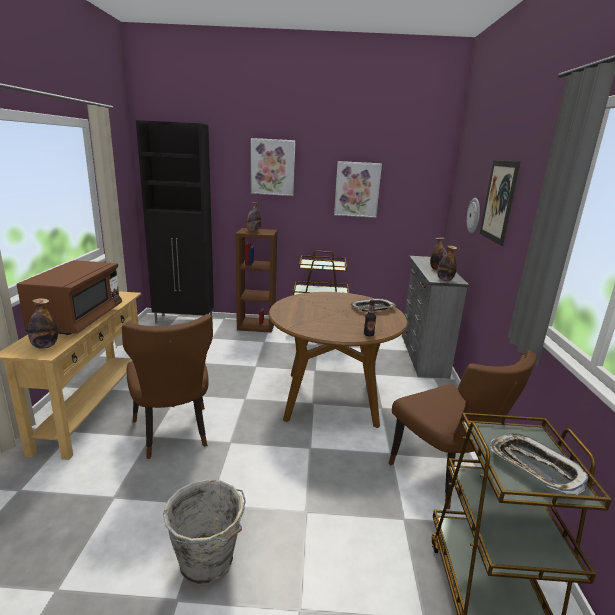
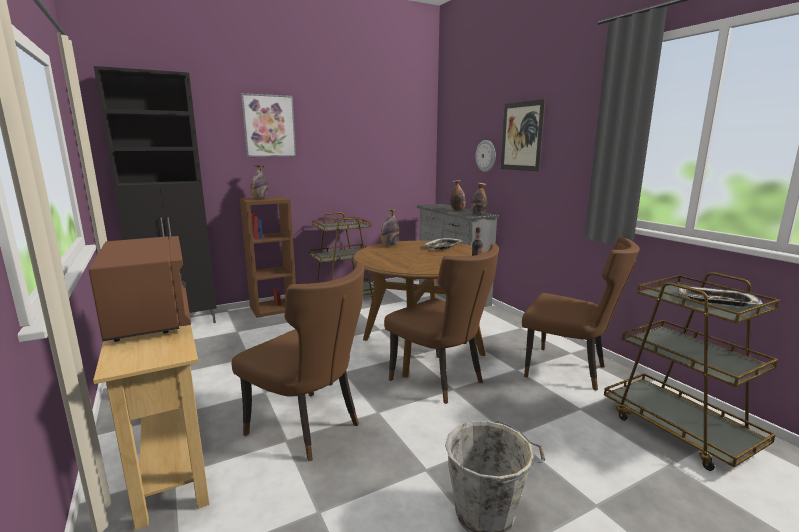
camera: 30 degrees left, 5 degrees down
bottle [28,298,58,349] -> bottle moved to [381,209,399,246]
picture [334,161,382,218] -> none
none -> brown chair [384,244,499,404]

